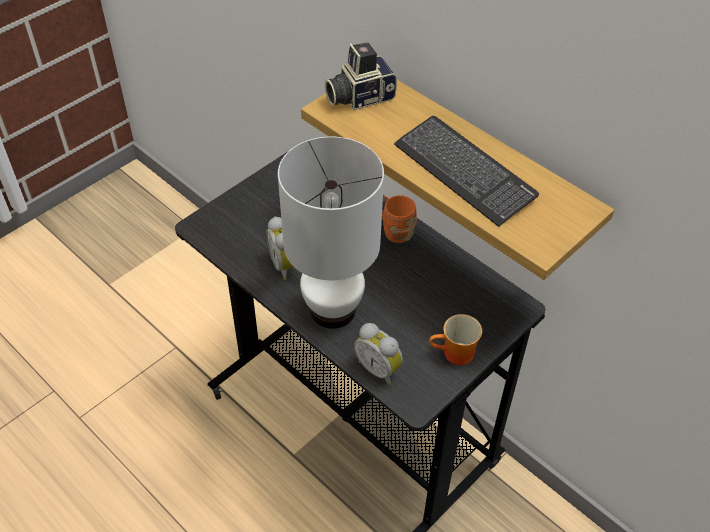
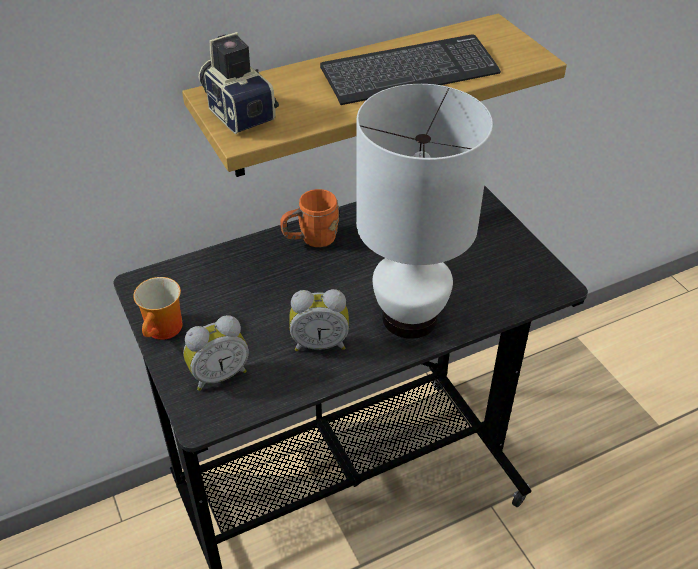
camera: 70 degrees left, 5 degrees down
camera [325,42,397,110] -> camera turned 150 degrees clockwise [199,32,279,134]
alarm clock [354,323,403,385] -> alarm clock moved to [183,315,249,391]
mug [429,314,482,365] -> mug moved to [133,277,182,340]

